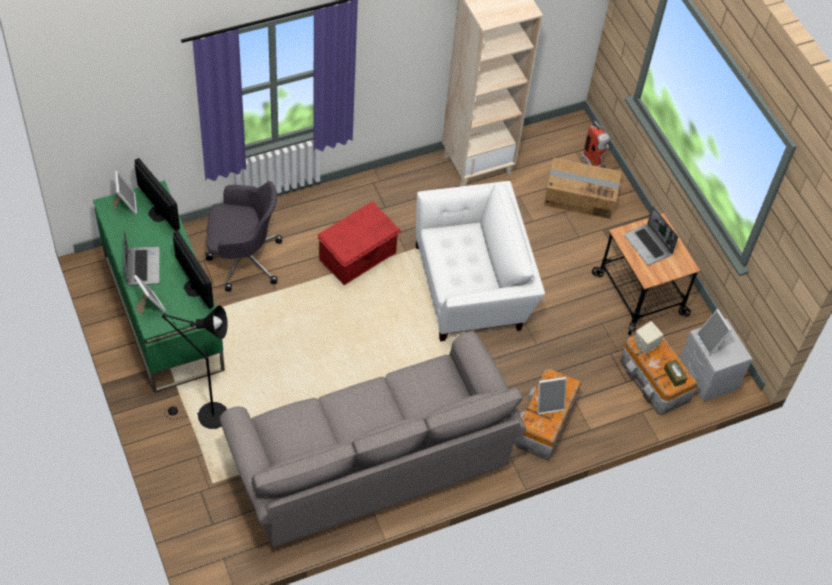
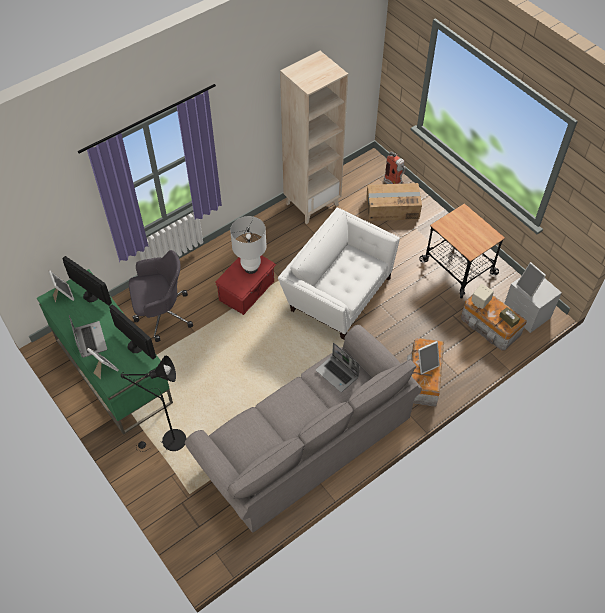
camera: 10 degrees left, 0 degrees up
white armchair [416,181,545,341] -> white armchair turned 120 degrees counterclockwise [278,208,400,340]
laptop [624,206,678,265] -> laptop moved to [316,343,360,392]
none -> white table lamp [230,216,267,274]

